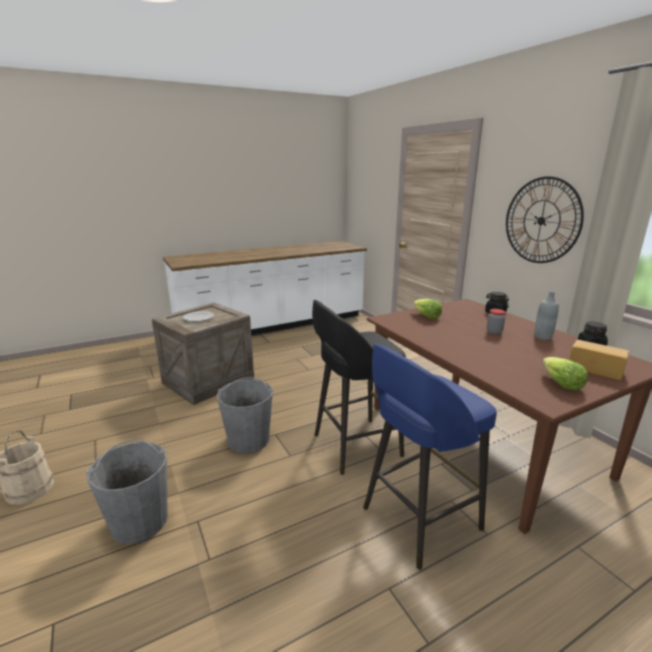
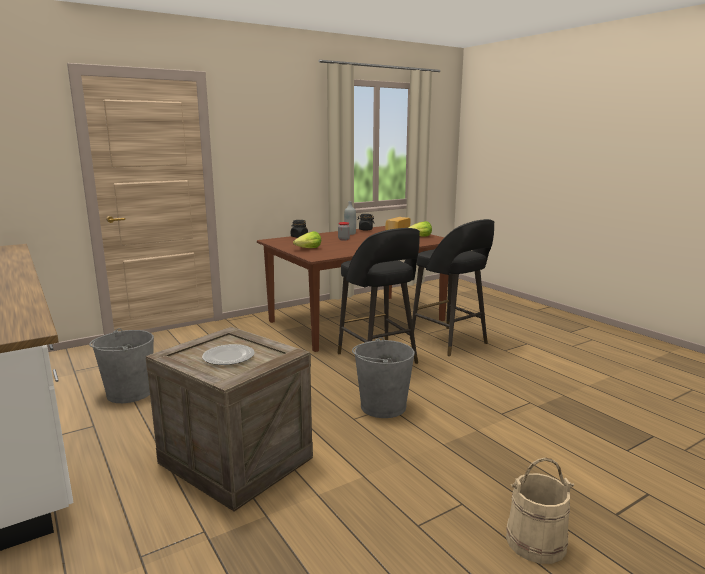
camera: 95 degrees left, 5 degrees down
grey bucket [86,440,168,544] -> grey bucket moved to [89,328,154,403]
blue stool [363,344,497,570] -> black stool [412,219,494,356]
wall clock [506,176,584,263] -> none

